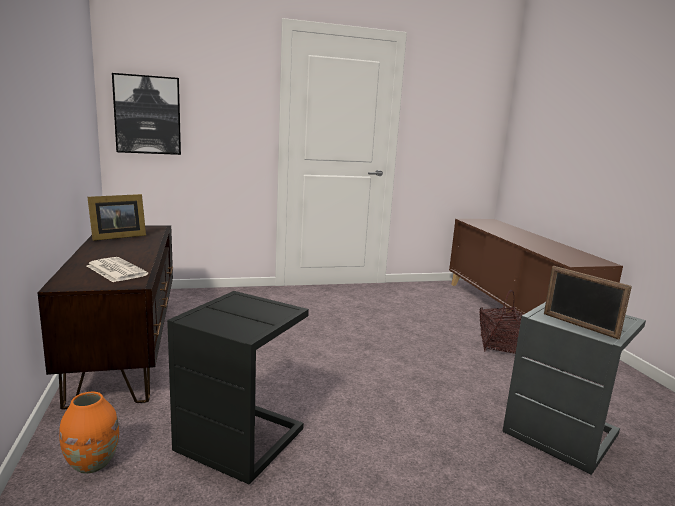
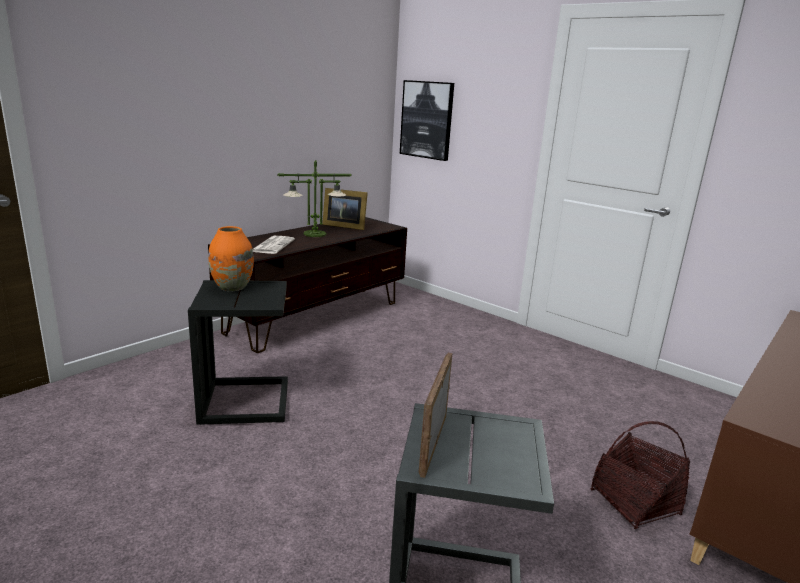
camera: 55 degrees right, 5 degrees up
orange vase [59,392,119,474] -> orange vase moved to [208,226,254,291]
none -> table lamp [277,160,352,237]

